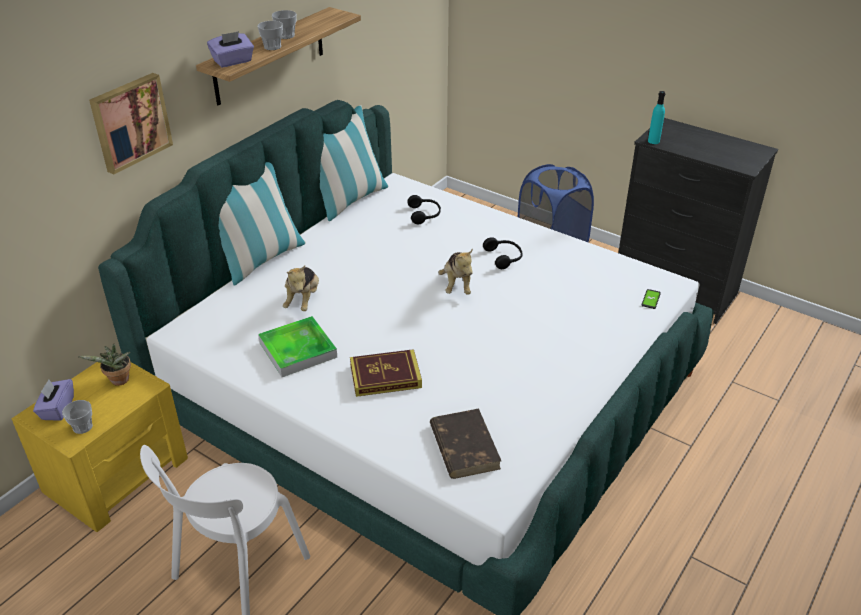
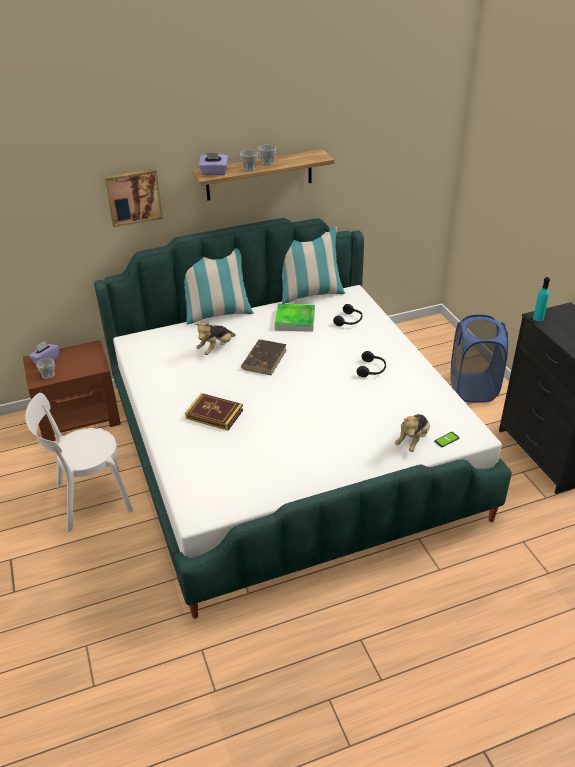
camera: 35 degrees right, 0 degrees up
yellow nightstand [12,362,188,532] -> brown nightstand [23,340,121,441]
potted plant [78,343,131,386] -> none
tray [258,316,337,377] -> tray moved to [275,304,315,332]
brown book [430,409,501,479] -> brown book moved to [241,339,287,375]
plush toy [438,249,473,295] -> plush toy moved to [395,414,430,452]

